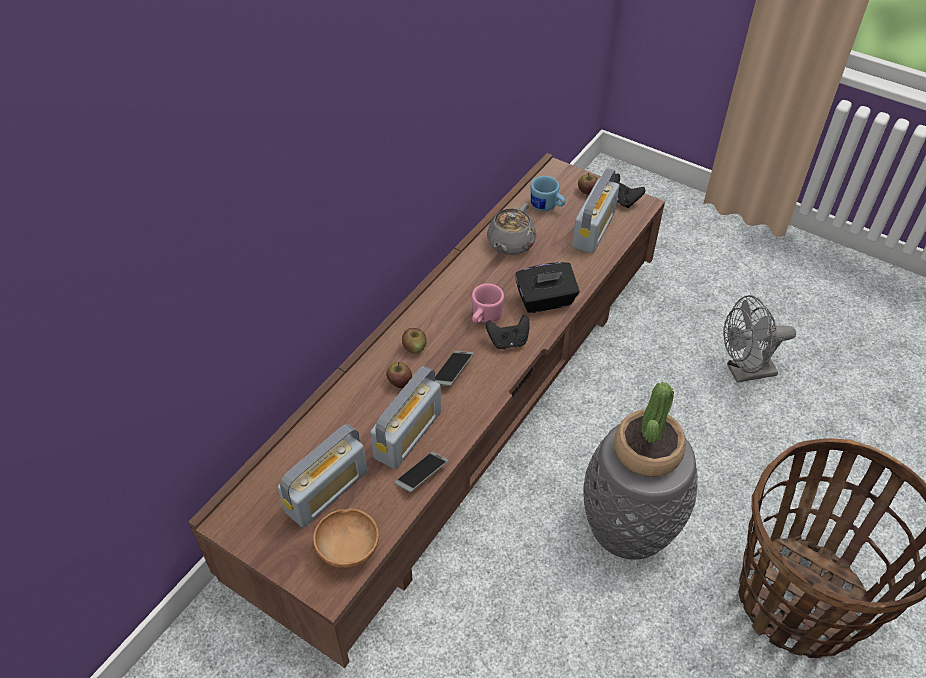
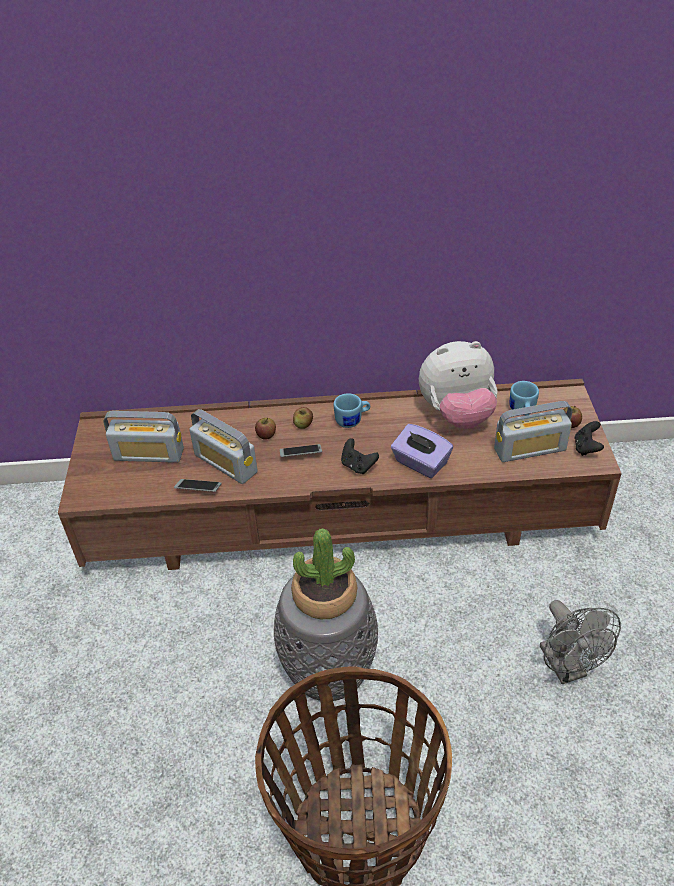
camera: 55 degrees right, 5 degrees down
brown bowl [313,509,379,569] -> none
radio [370,366,441,469] -> radio turned 45 degrees clockwise [189,409,258,484]
pink mug [472,284,504,323] -> none
grey teapot [487,203,537,255] -> plush toy [419,341,497,429]
black tissue box [515,262,580,313] -> purple tissue box [391,424,453,478]
grey fan [723,295,796,383] -> grey fan turned 150 degrees counterclockwise [540,600,621,684]
none -> blue mug [334,393,370,428]

